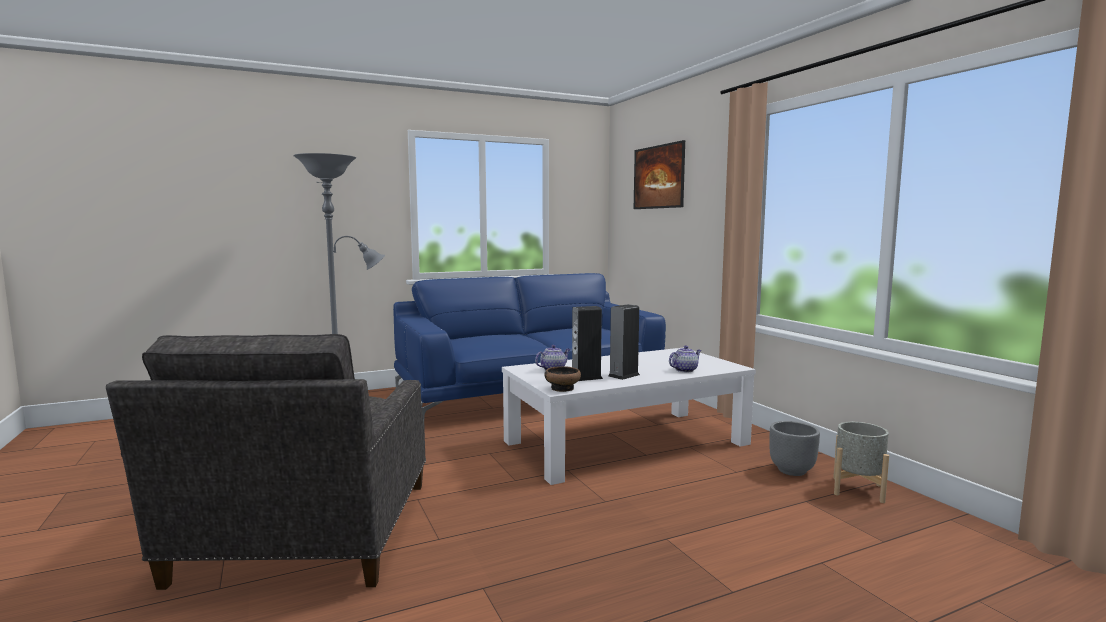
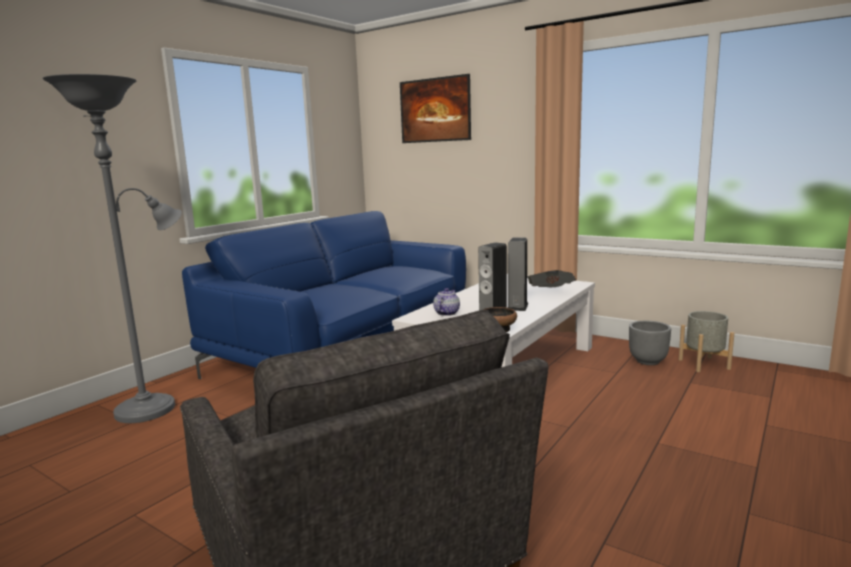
camera: 30 degrees left, 5 degrees up
teapot [669,345,701,372] -> newspaper [527,270,577,287]

